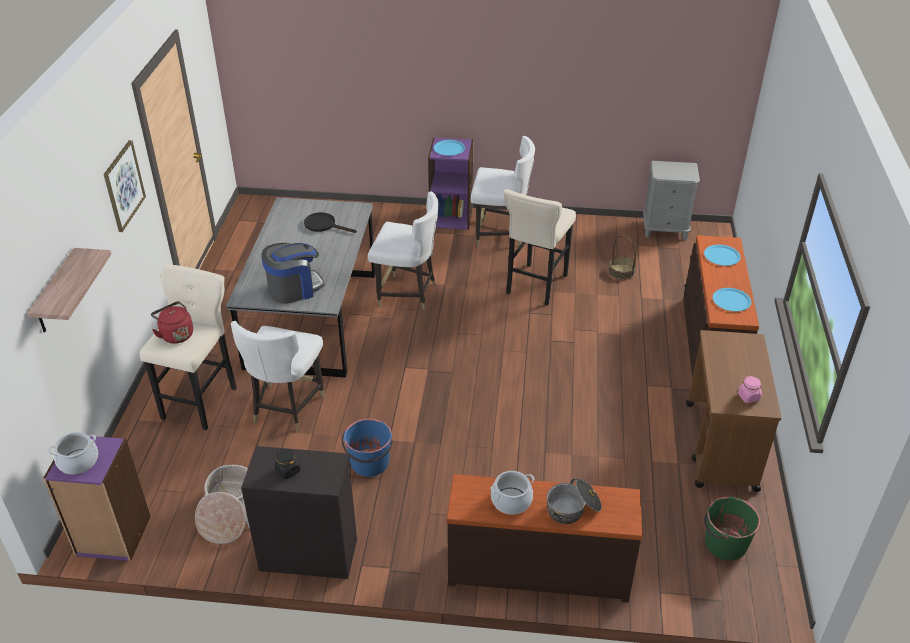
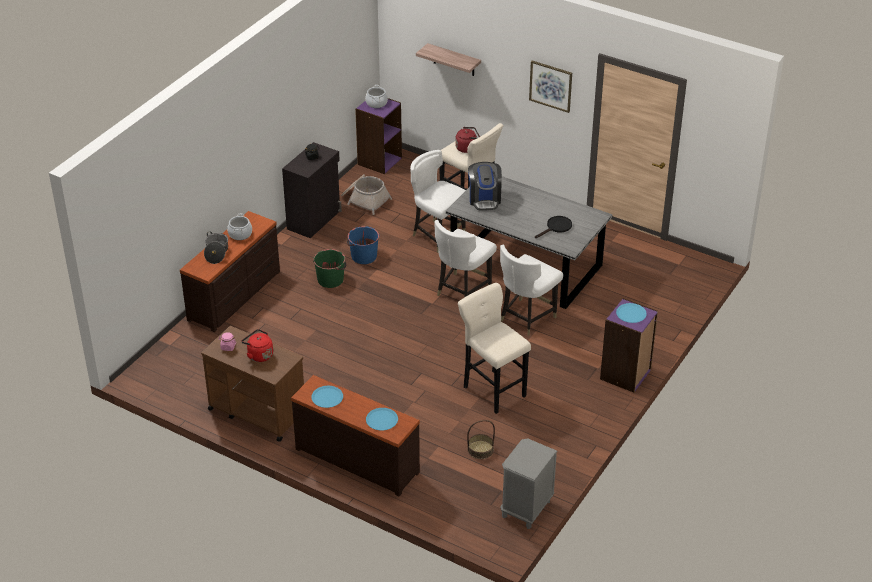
camera: 115 degrees right, 0 degrees up
white chair [471,136,535,247] -> white chair moved to [435,220,497,297]
green bucket [704,497,760,561] -> green bucket moved to [313,249,346,288]
none -> red kettle [242,329,273,362]

